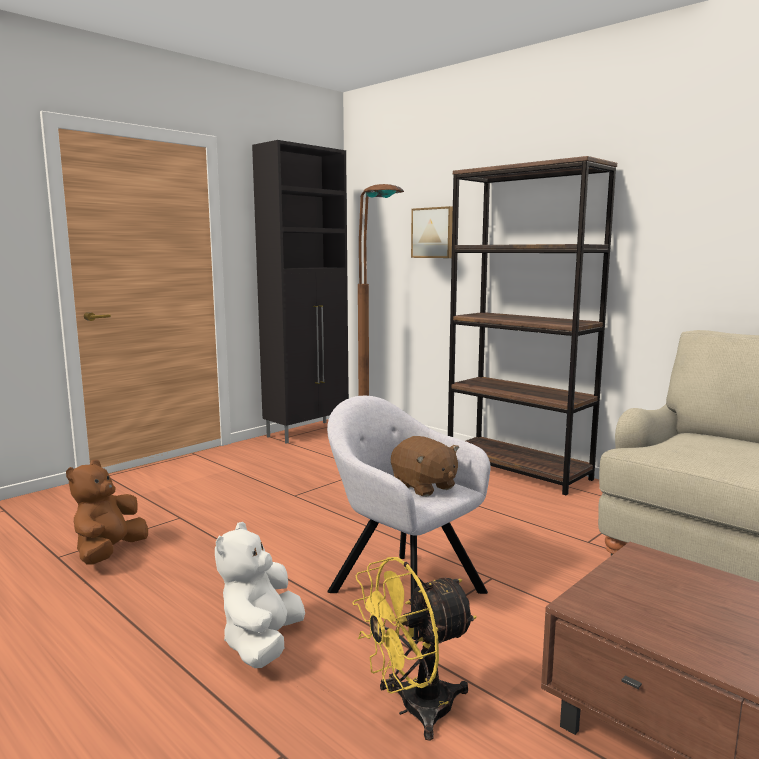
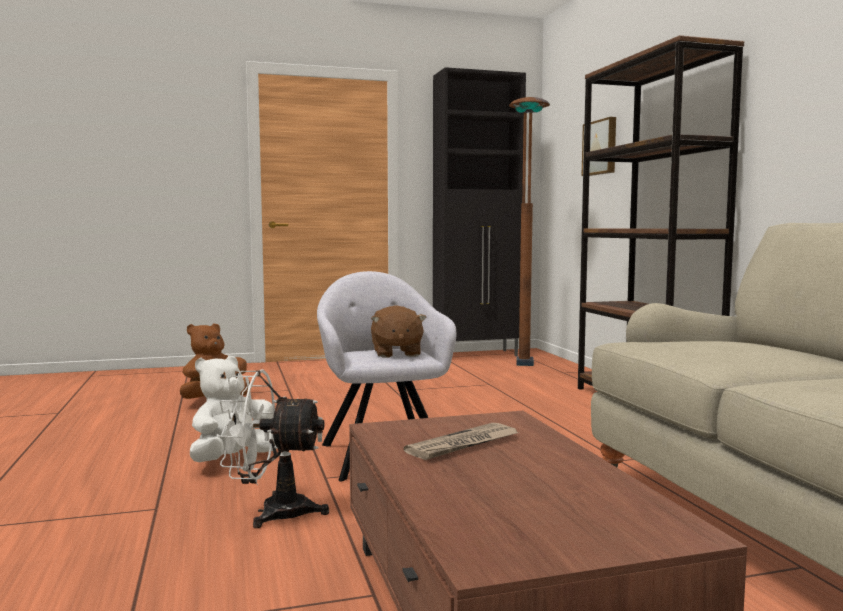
camera: 30 degrees right, 5 degrees down
yellow fan [352,557,477,741] -> white fan [216,370,329,528]
none -> newspaper [404,423,520,460]

